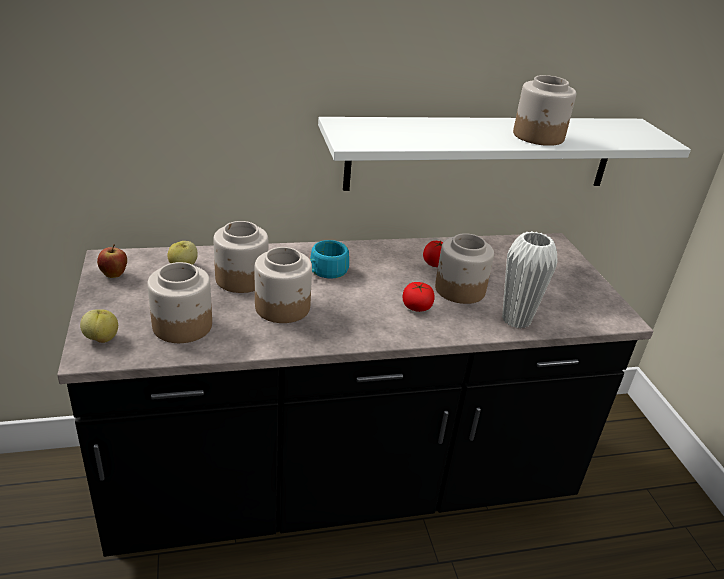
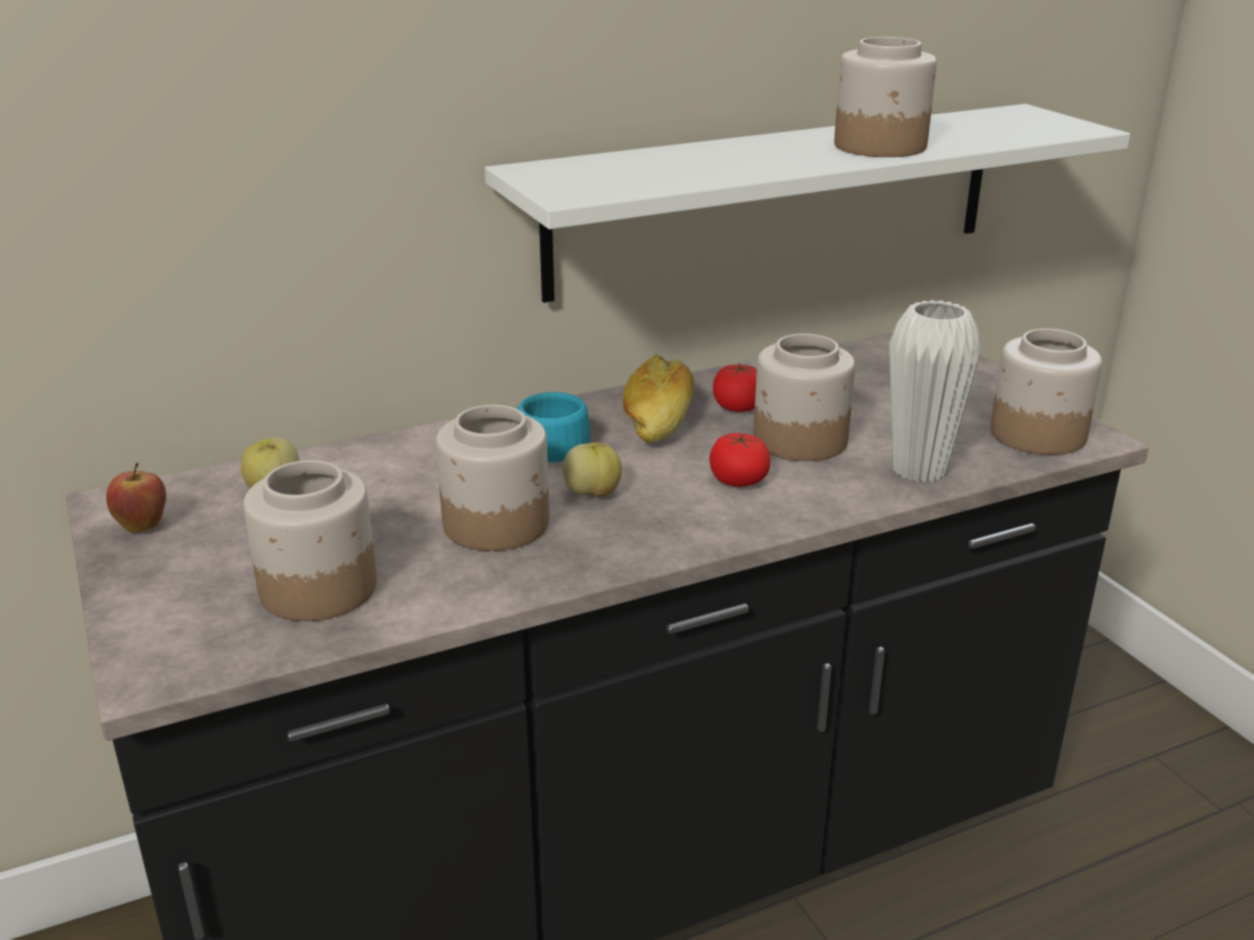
camera: 10 degrees left, 5 degrees down
apple [80,309,118,343] -> apple moved to [563,443,622,497]
jar [213,221,268,293] -> jar moved to [991,328,1102,455]
none -> bread [623,354,694,443]

